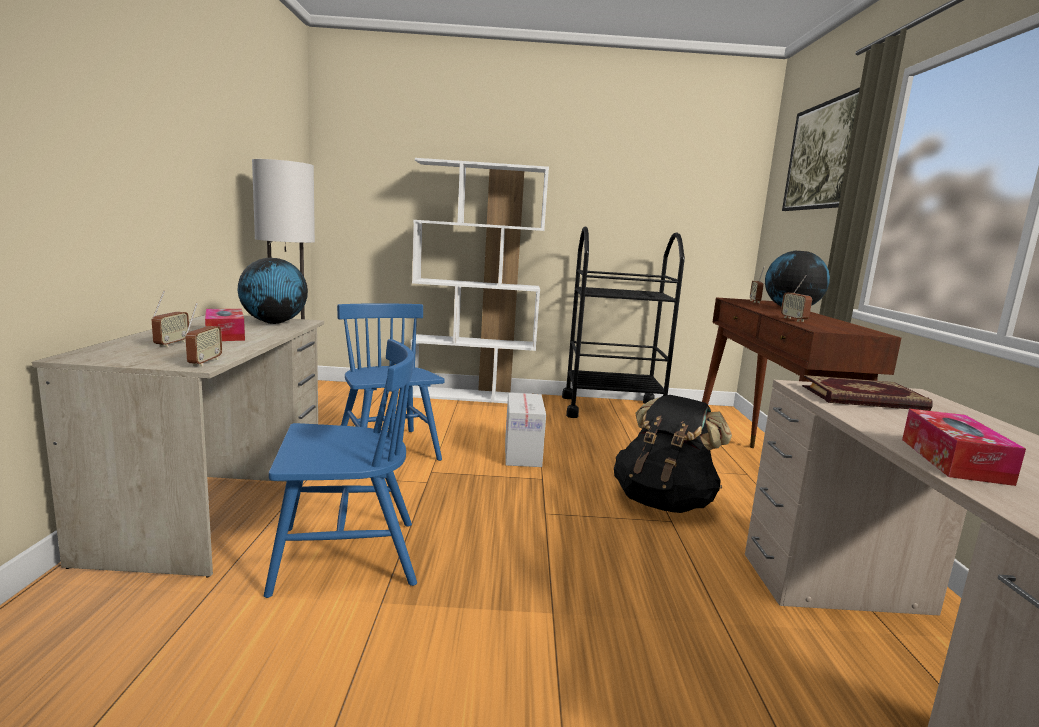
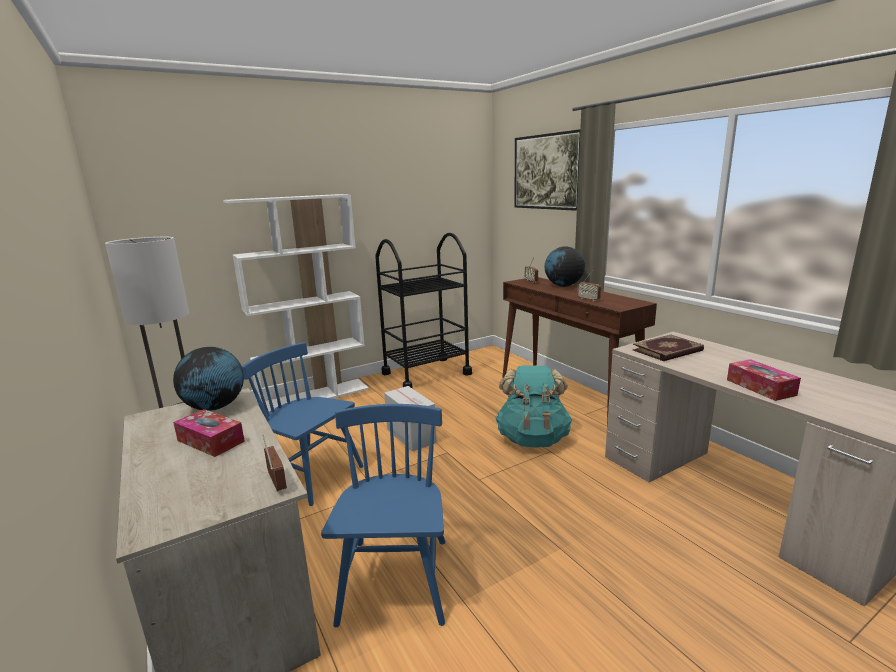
camera: 30 degrees left, 5 degrees up
radio [151,291,190,347] -> none
blue chair [264,339,417,598] -> blue chair turned 45 degrees counterclockwise [321,404,446,627]
black backpack [614,395,732,513] -> turquoise backpack [496,366,572,448]

